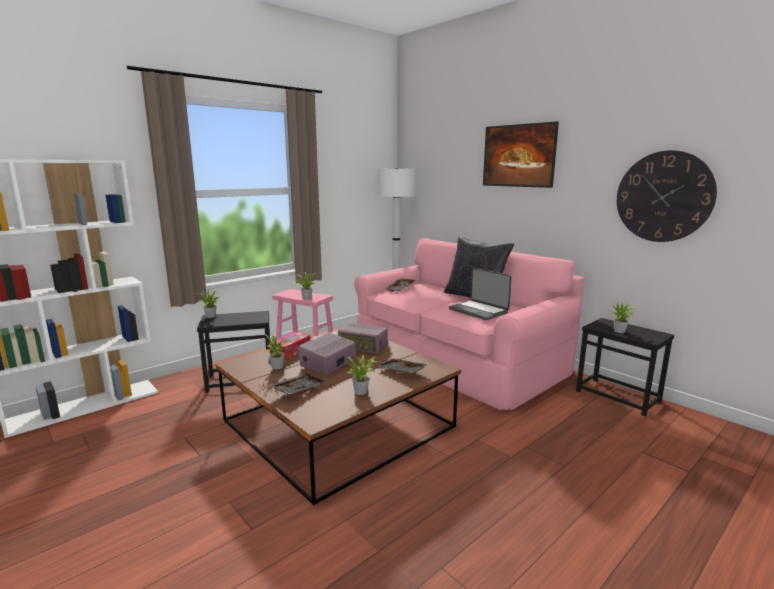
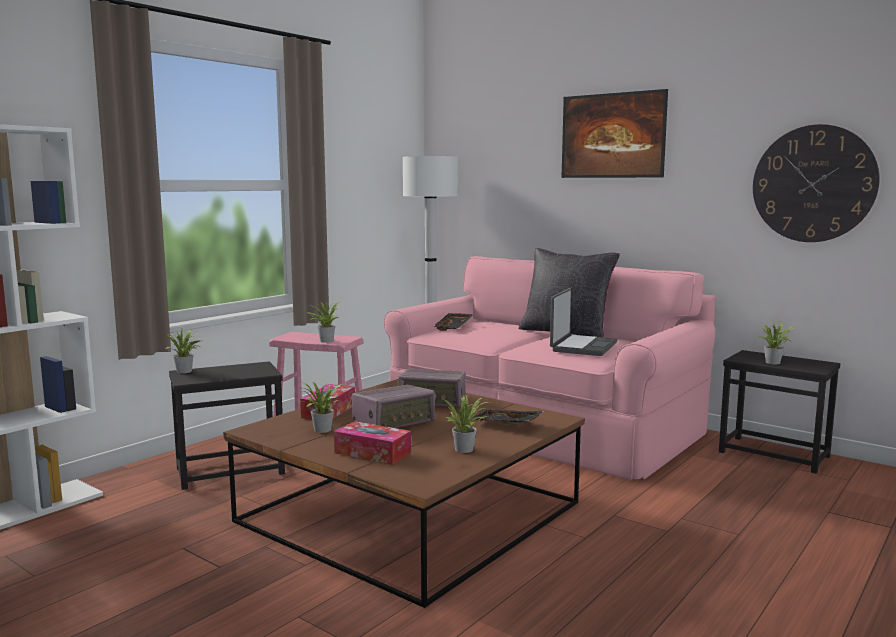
camera: 10 degrees left, 5 degrees down
black tray [269,373,327,395] -> tissue box [334,421,411,465]
radio [298,332,356,375] -> radio turned 150 degrees counterclockwise [352,385,435,428]
laptop [449,268,512,320] -> laptop turned 105 degrees counterclockwise [550,288,618,356]

